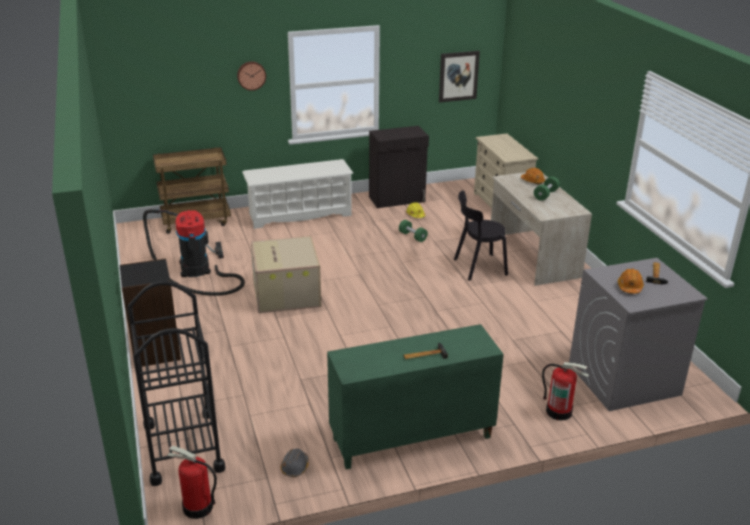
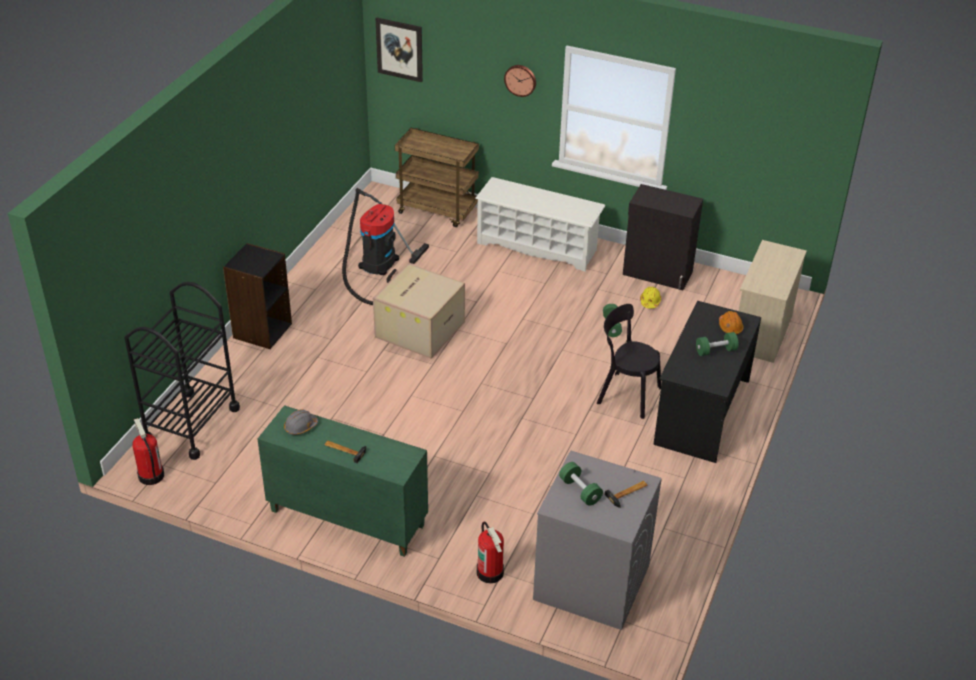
camera: 40 degrees right, 10 degrees up
grey hard hat [281,448,309,477] -> grey hard hat moved to [284,409,318,435]
picture [439,51,480,103] -> picture moved to [376,18,423,82]
beige desk [491,172,592,286] -> black desk [653,301,761,463]
orange hard hat [618,268,644,294] -> green dumbbell [559,462,603,506]

